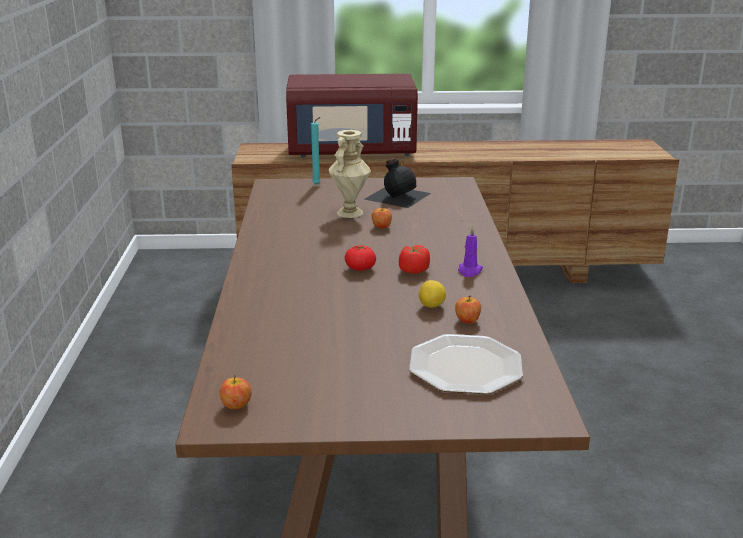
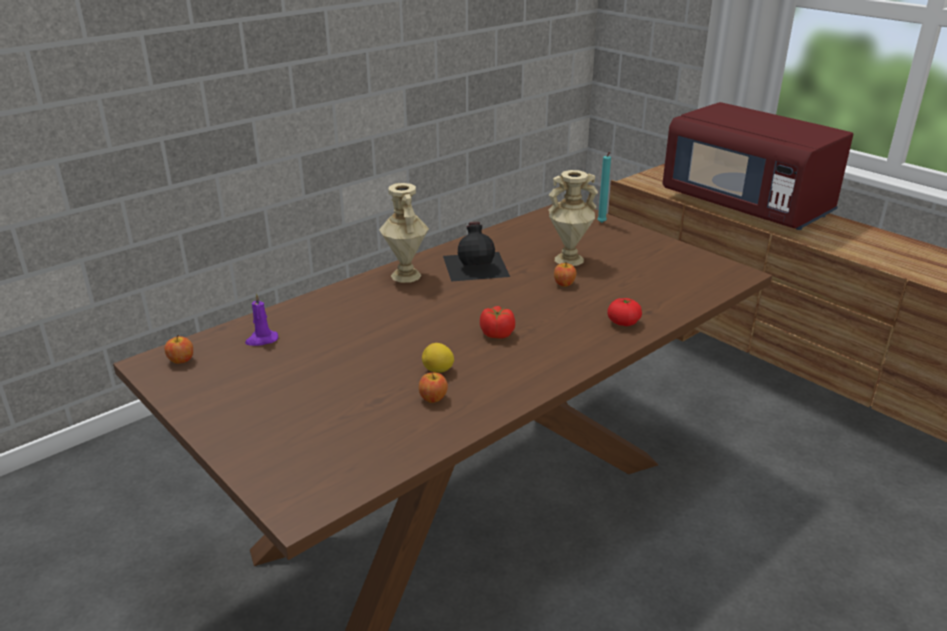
camera: 50 degrees right, 5 degrees up
tomato [345,245,376,271] -> tomato moved to [608,298,642,326]
black bottle [364,158,431,208] -> black bottle moved to [443,222,510,282]
plate [409,334,523,394] -> none
purple candle [458,226,483,277] -> purple candle moved to [245,293,278,346]
none -> beige vase [379,183,429,283]

